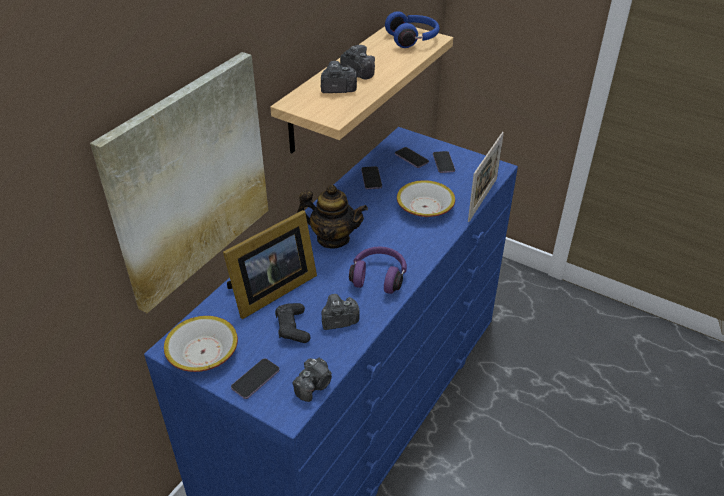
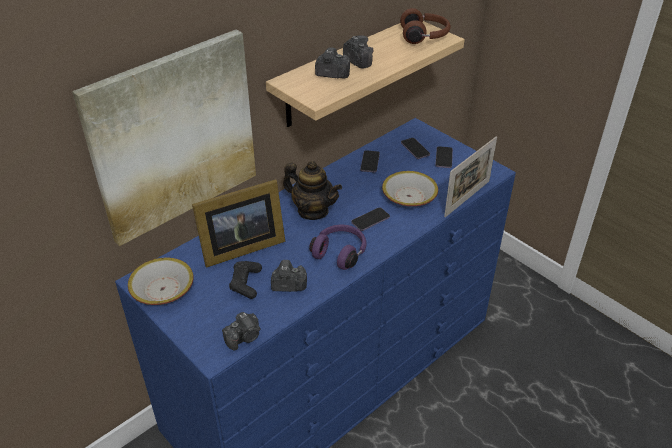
camera: 15 degrees right, 0 degrees up
phone [231,358,280,399] -> phone moved to [351,207,390,231]
blue headphones [385,11,440,48] -> brown headphones [400,8,451,44]

